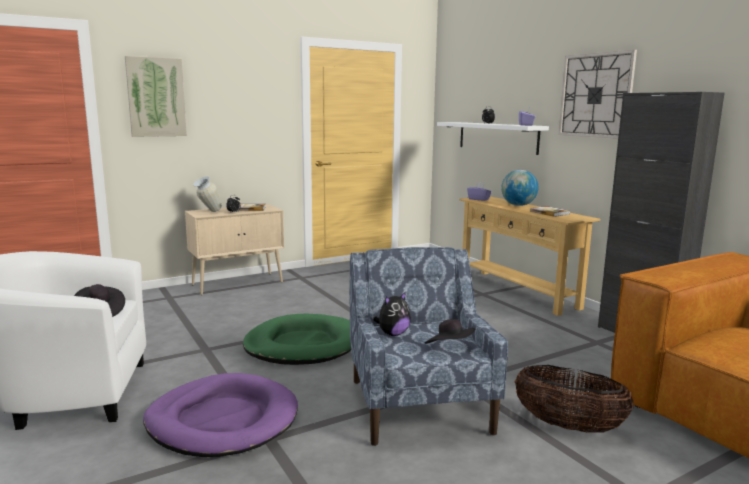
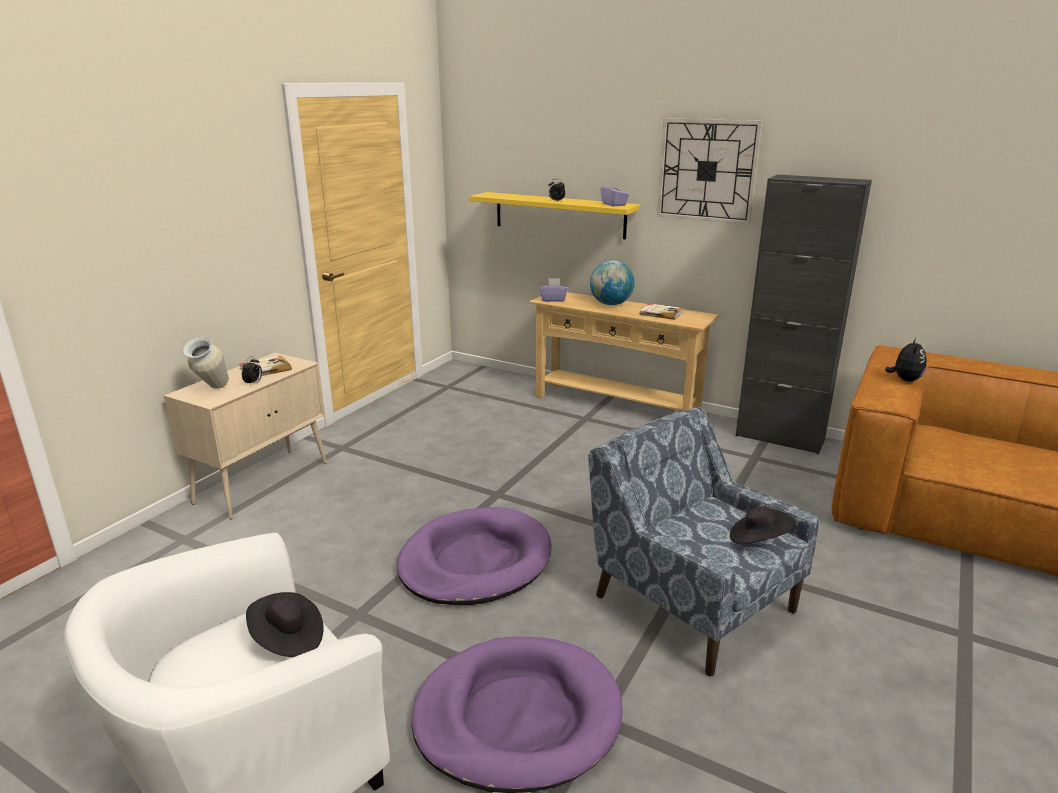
camera: 30 degrees left, 10 degrees up
picture [125,56,187,137] -> none
green dog bed [243,314,351,365] -> purple dog bed [397,507,552,605]
plush toy [374,291,411,336] -> plush toy moved to [885,338,927,382]
white shelf [437,122,549,155] -> yellow shelf [469,192,640,240]
basket [514,365,634,433] -> none

